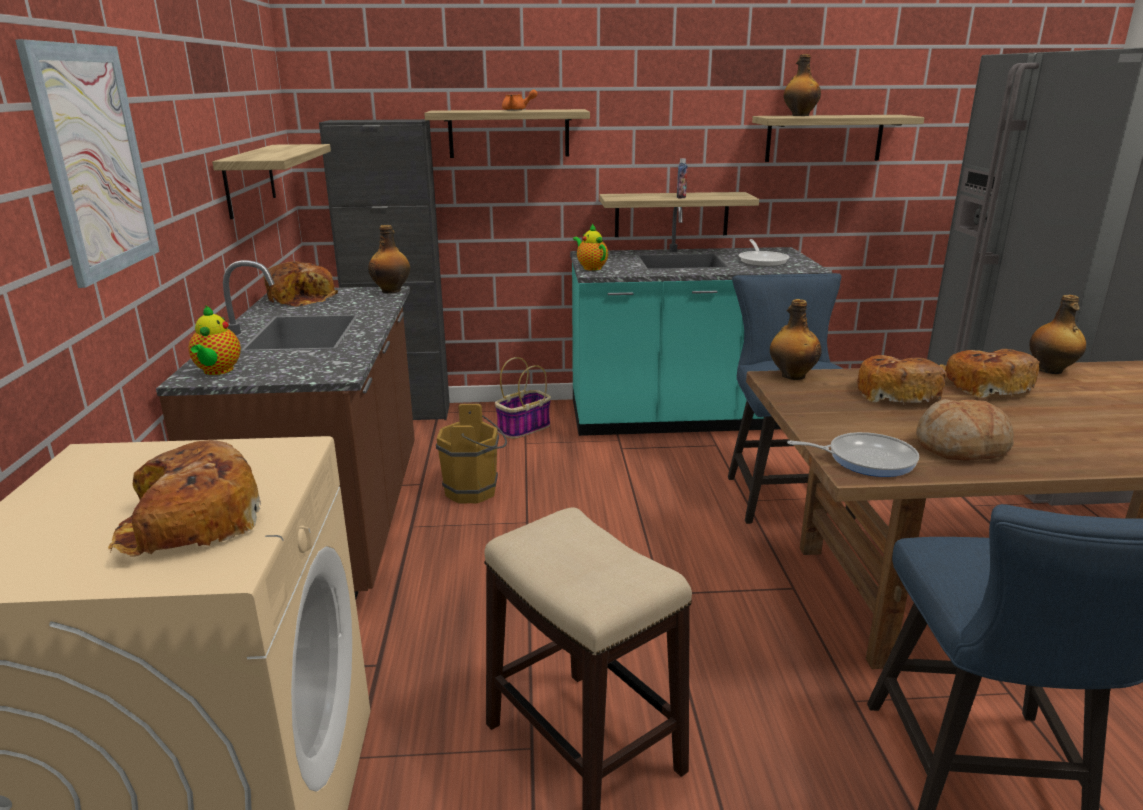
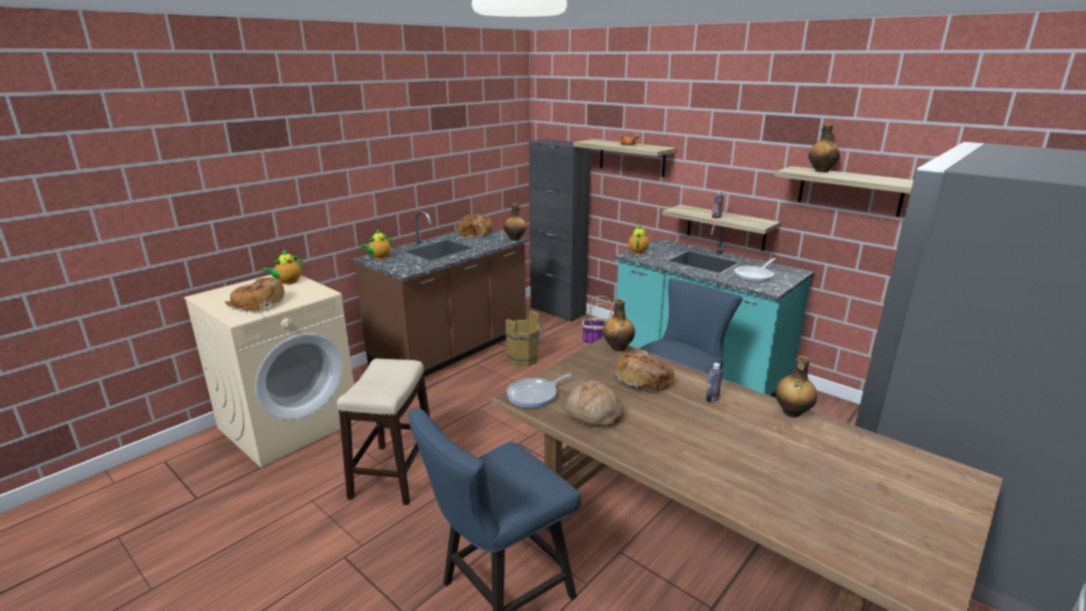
camera: 45 degrees right, 0 degrees up
picture [15,39,160,288] -> none
shelf [212,144,331,219] -> none
frying pan [787,432,919,477] -> frying pan turned 90 degrees clockwise [507,373,572,408]
bread [940,349,1040,398] -> bottle [706,363,722,402]
none -> teapot [262,249,304,285]

